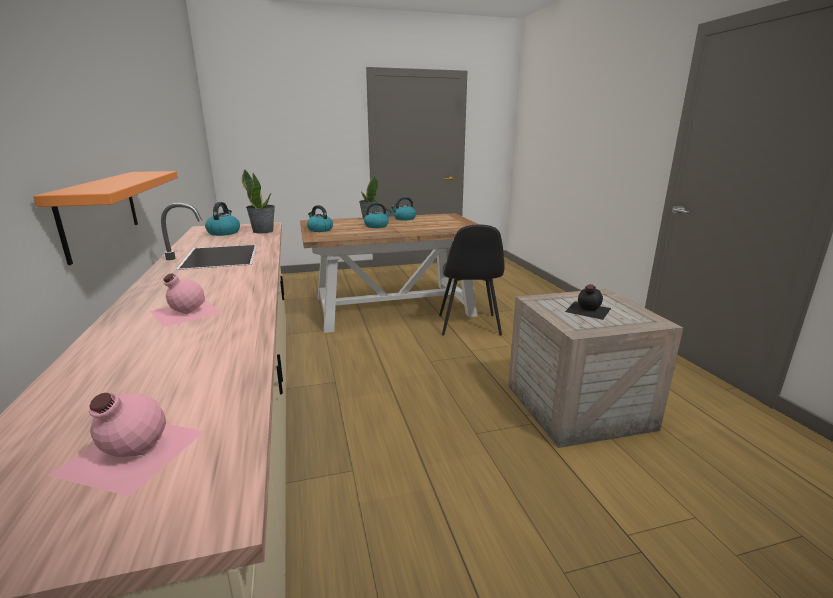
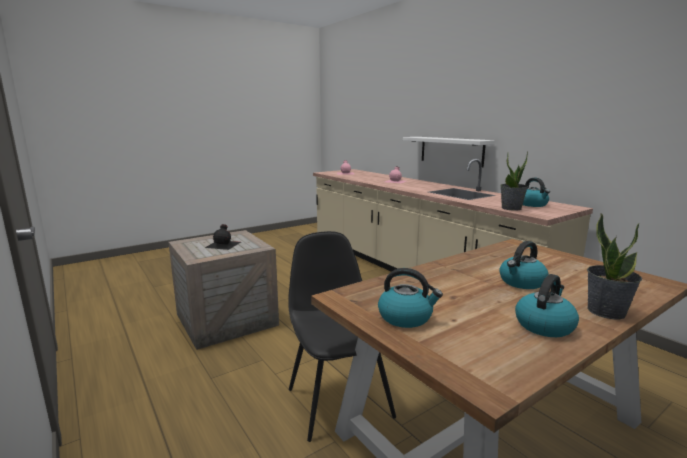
camera: 160 degrees right, 5 degrees down
orange shelf [33,171,178,265] -> white shelf [403,137,495,167]
kettle [307,205,333,232] -> kettle moved to [378,268,443,328]

